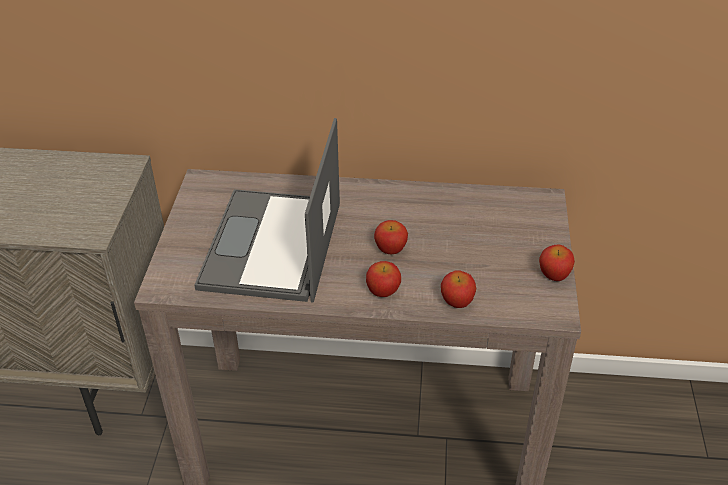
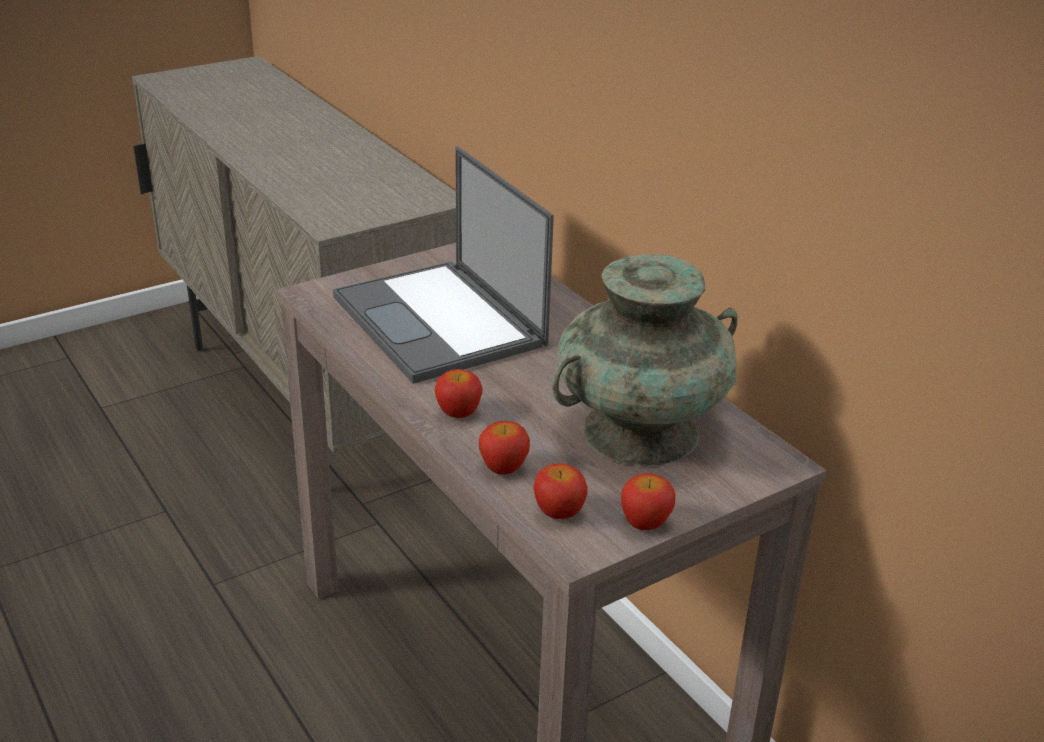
camera: 50 degrees right, 10 degrees down
laptop [194,118,340,303] -> laptop turned 90 degrees counterclockwise [333,147,554,384]
apple [374,220,408,254] -> apple moved to [534,463,588,519]
none -> turquoise vase [552,254,738,466]

